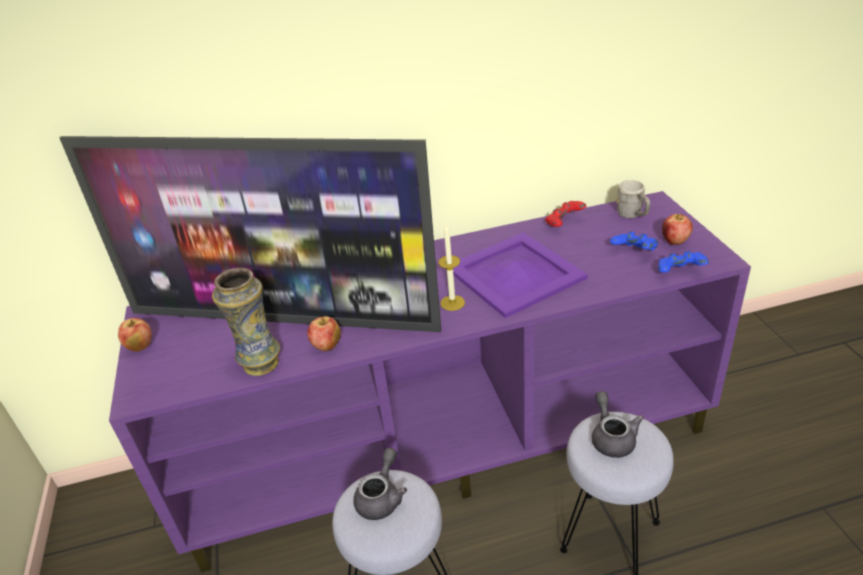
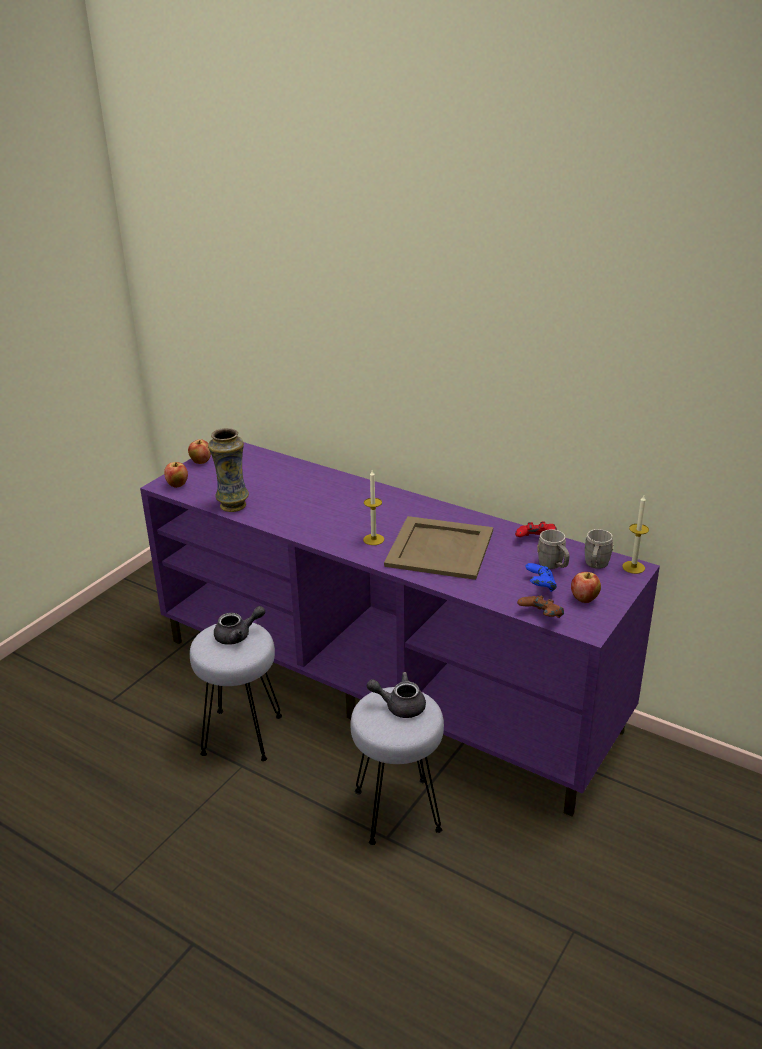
camera: 45 degrees right, 5 degrees down
television [59,136,441,332] -> none
apple [307,316,341,351] -> apple moved to [164,462,188,488]
purple tray [446,232,588,318] -> beige tray [384,516,493,580]
grey teapot [592,391,643,458] -> grey teapot turned 120 degrees counterclockwise [367,672,426,718]
blue game controller [658,251,709,273] -> brown game controller [517,595,564,618]
none -> grey mug [537,529,569,569]
none -> candle [622,495,649,574]

